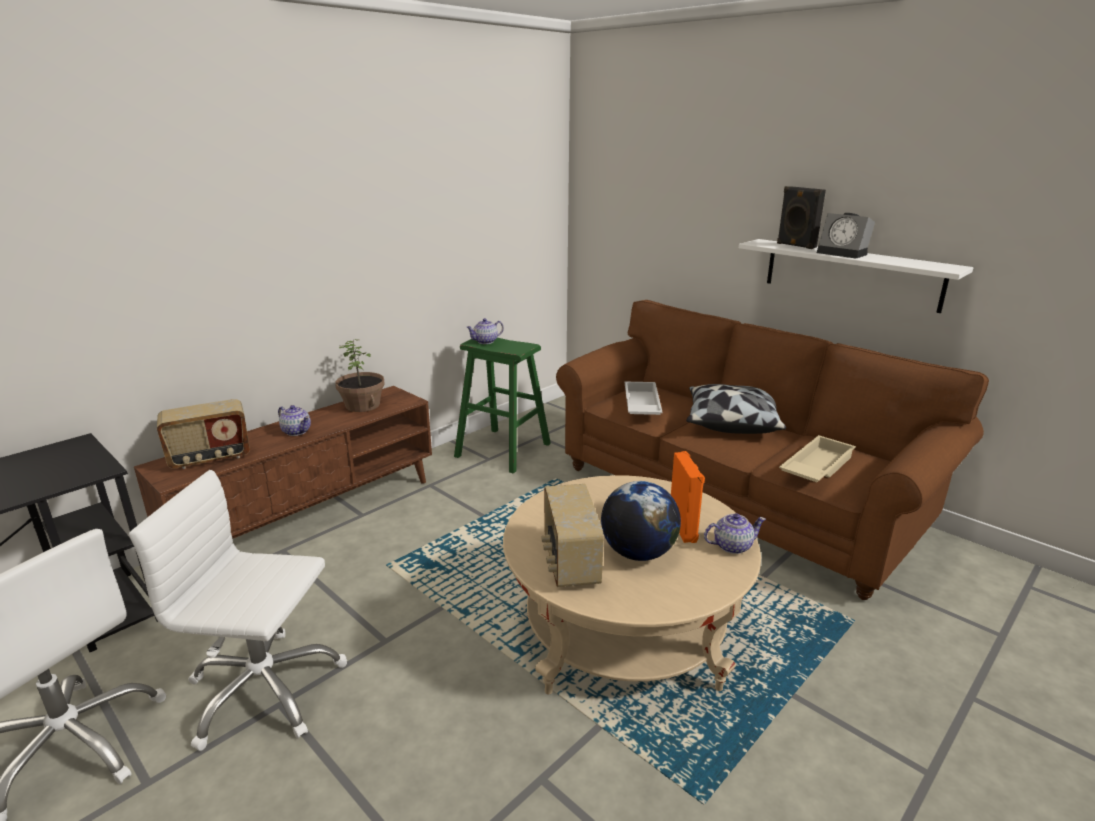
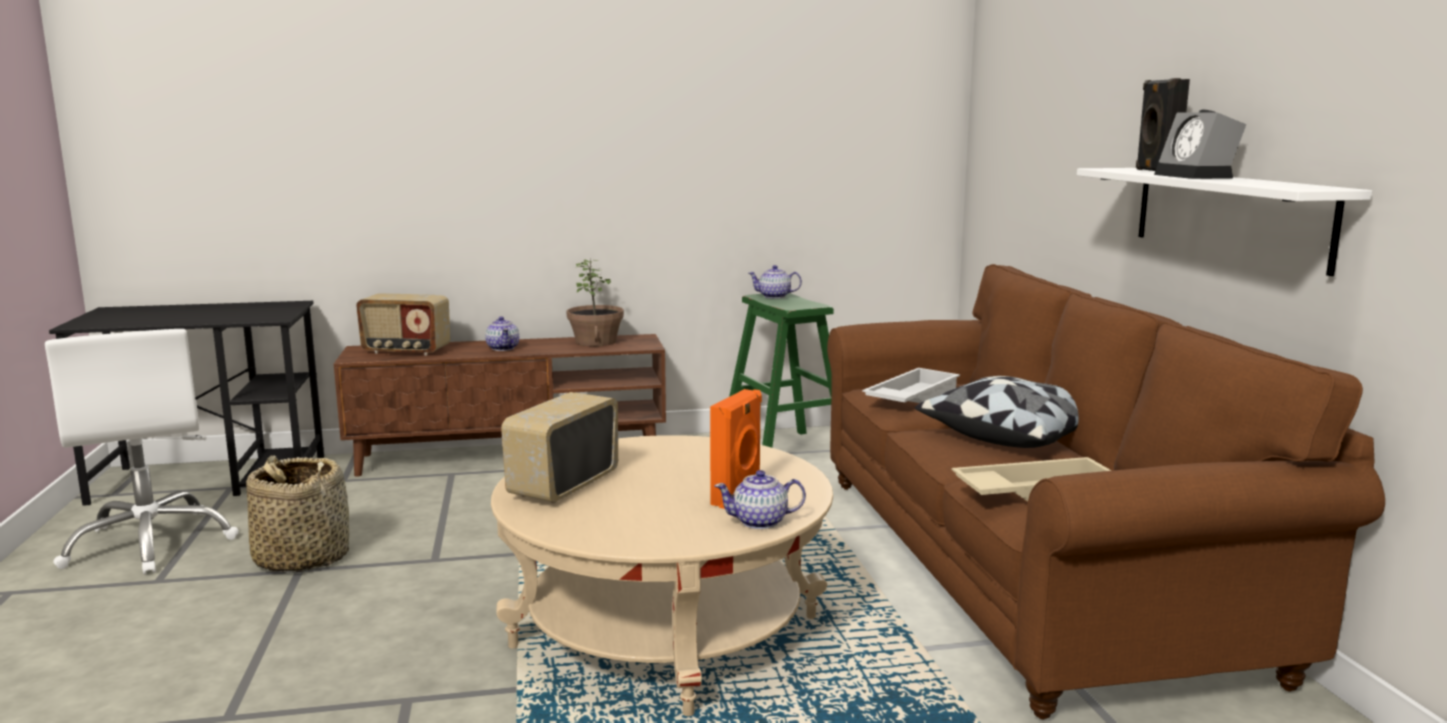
camera: 35 degrees right, 10 degrees down
white office chair [129,470,347,751] -> basket [246,456,349,573]
globe [601,481,681,561] -> none
teapot [704,513,766,554] -> teapot turned 150 degrees clockwise [715,470,806,529]

